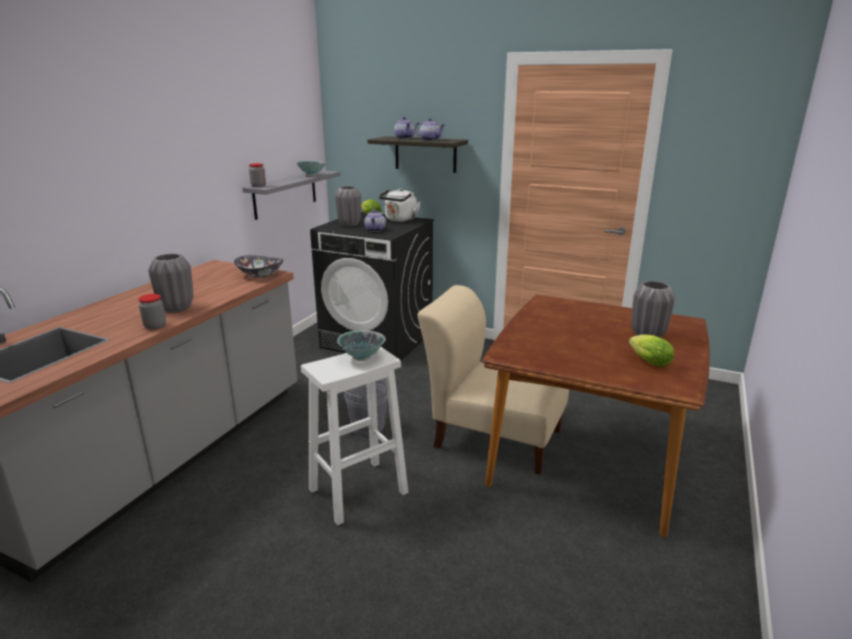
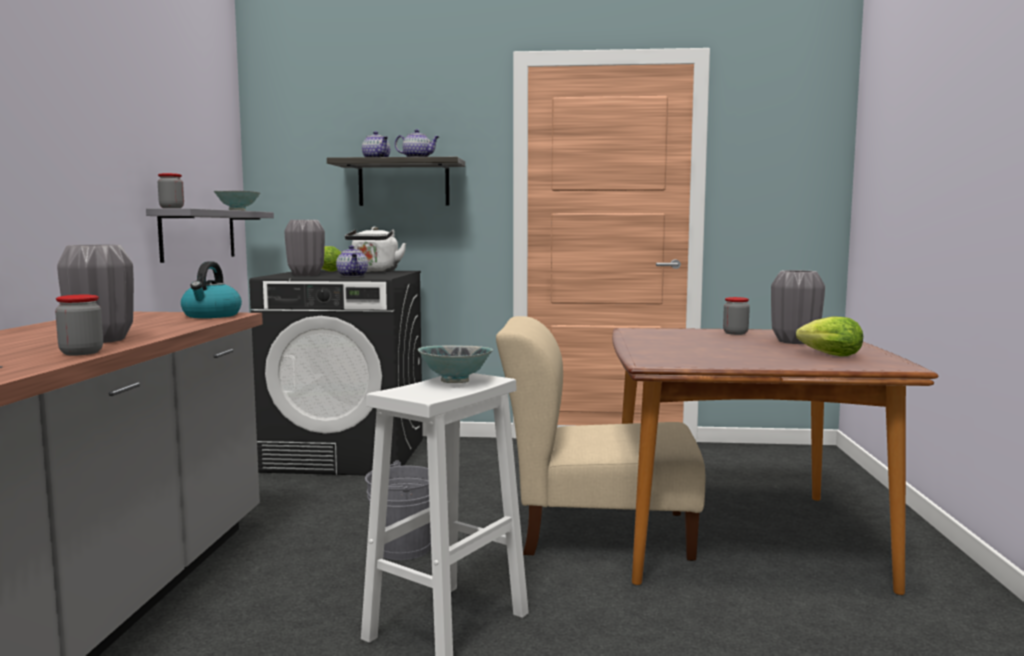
camera: 20 degrees left, 15 degrees down
bowl [234,255,284,278] -> kettle [181,261,242,318]
none -> jar [723,297,750,335]

